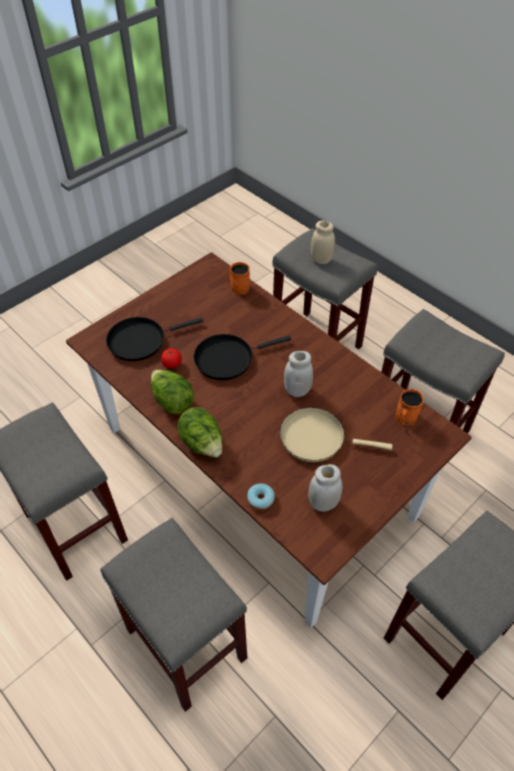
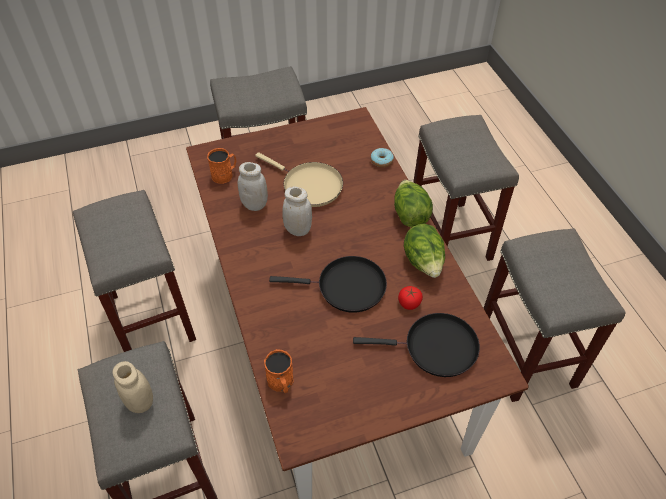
camera: 155 degrees left, 0 degrees up
white jar [308,464,342,512] -> white jar moved to [238,162,268,211]

